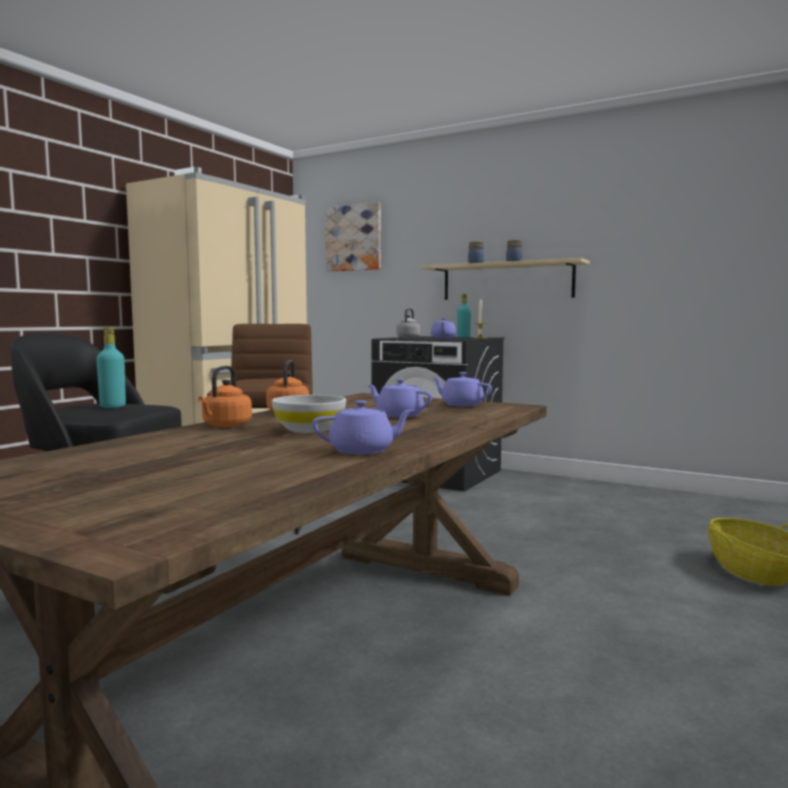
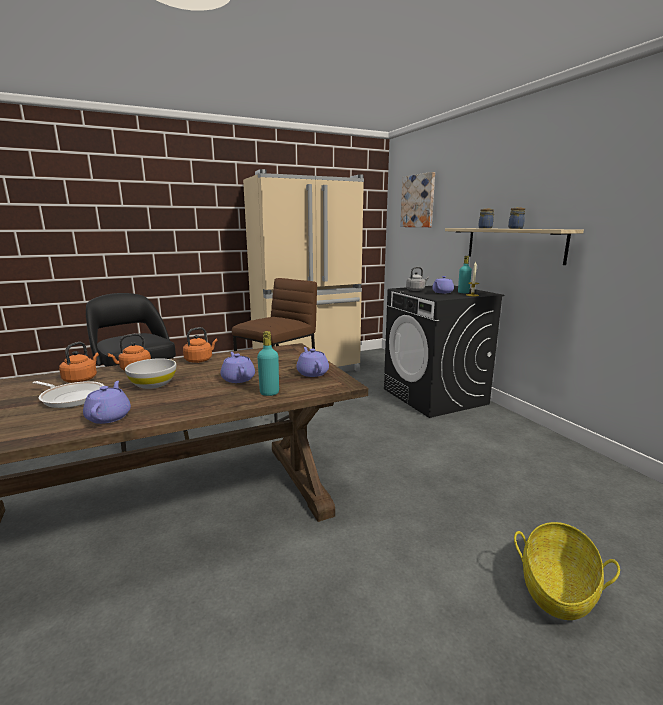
camera: 35 degrees right, 10 degrees up
turquoise bottle [96,327,126,408] -> turquoise bottle moved to [257,331,279,396]
purple teapot [312,400,414,455] -> purple teapot turned 120 degrees counterclockwise [83,381,131,424]
none -> frying pan [32,381,105,408]
none -> orange kettle [59,342,99,383]

